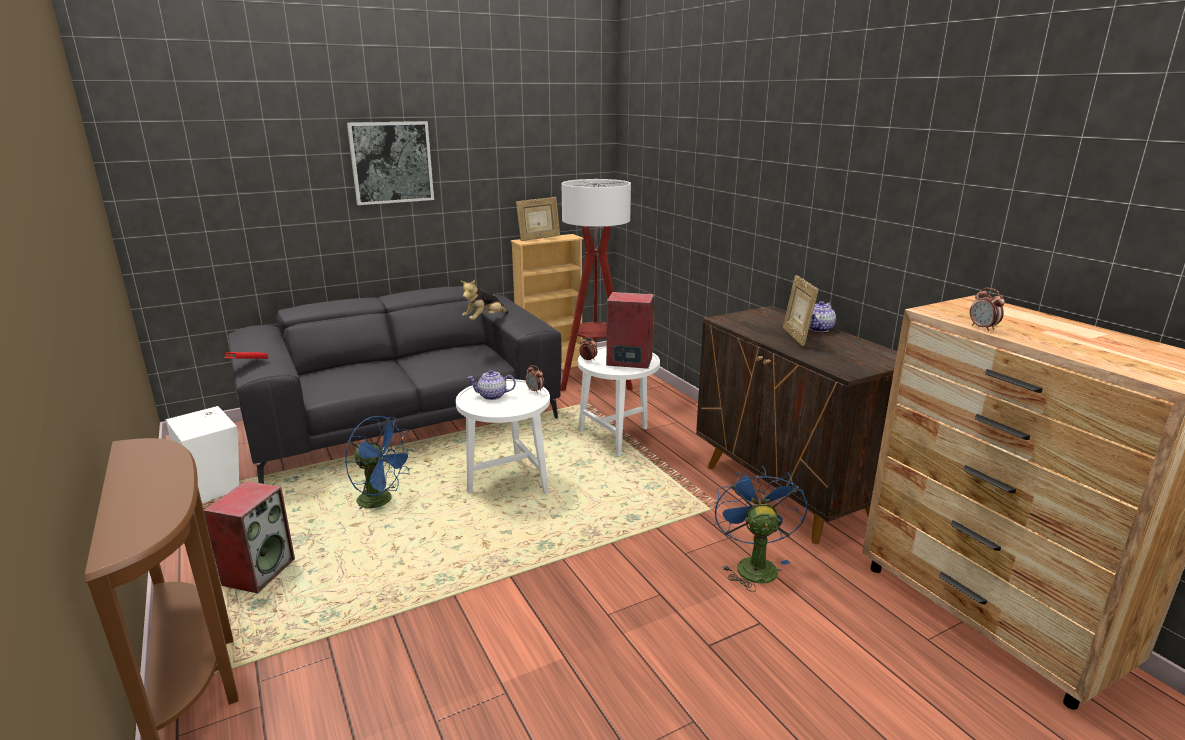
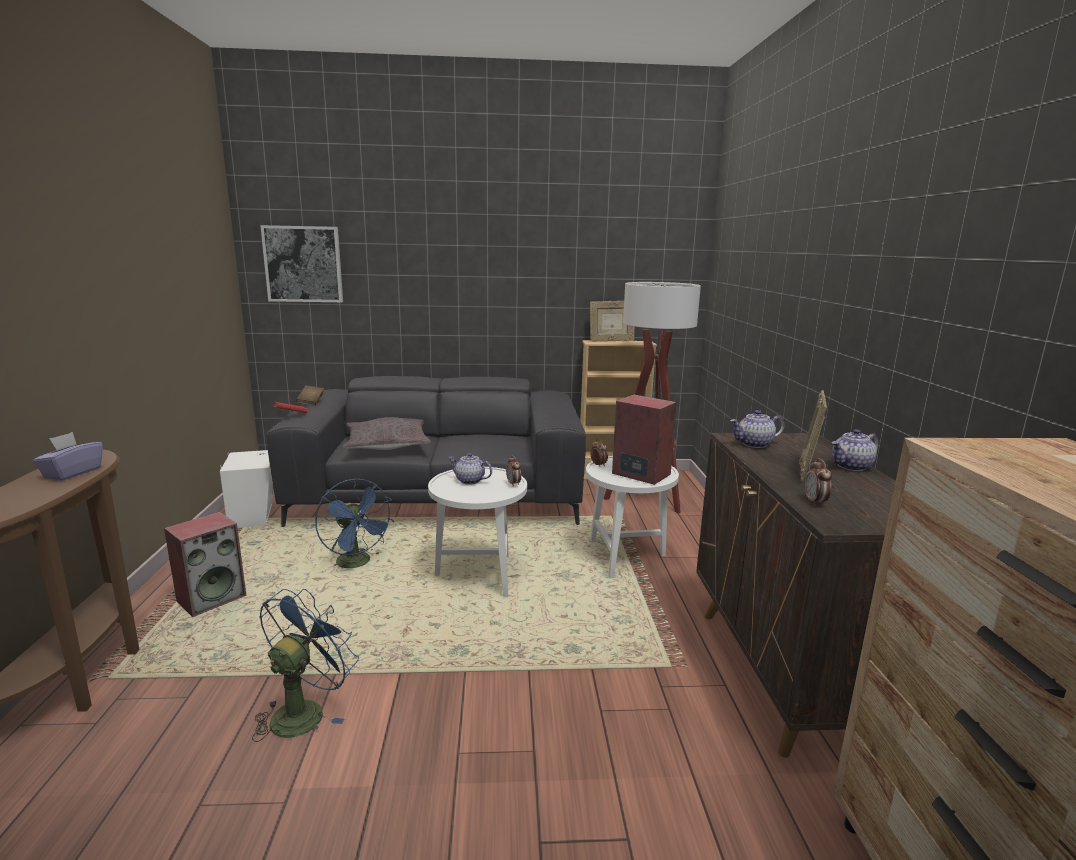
camera: 25 degrees right, 5 degrees down
picture [347,121,434,205] -> picture moved to [260,225,343,302]
plush toy [461,280,508,320] -> none
blue fan [715,466,807,592] -> blue fan moved to [252,589,359,742]
alarm clock [970,288,1005,331] -> alarm clock moved to [805,458,832,506]
none -> purple tissue box [33,432,103,481]
none -> brown book [296,385,324,406]
none -> grey pillow [343,417,431,450]
none -> teapot [730,410,784,448]

